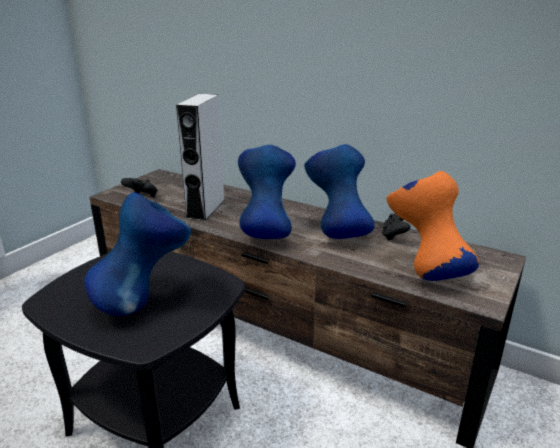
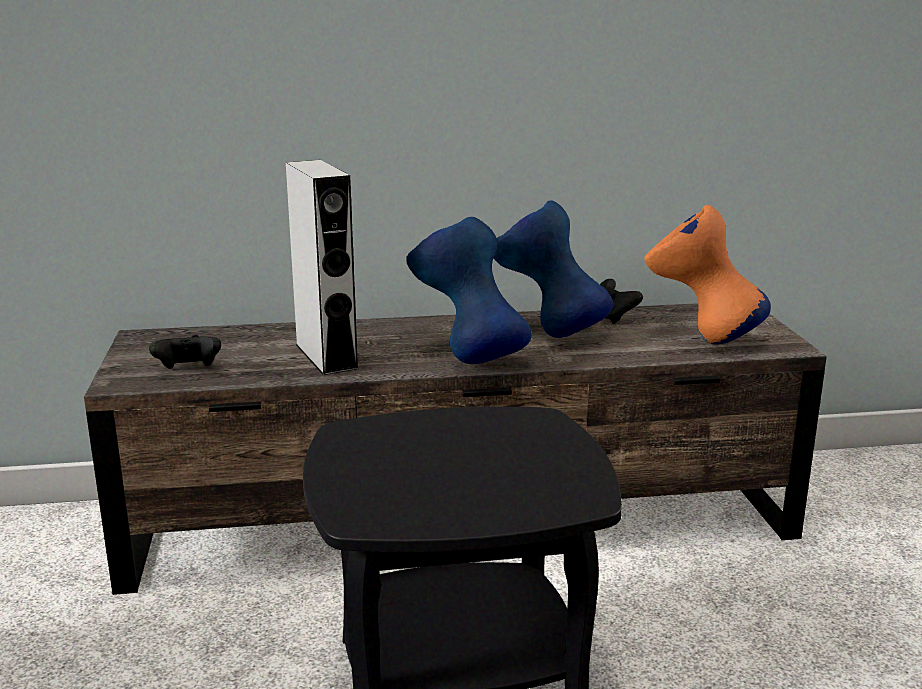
camera: 40 degrees left, 5 degrees down
blue vase [84,192,191,316] -> none

